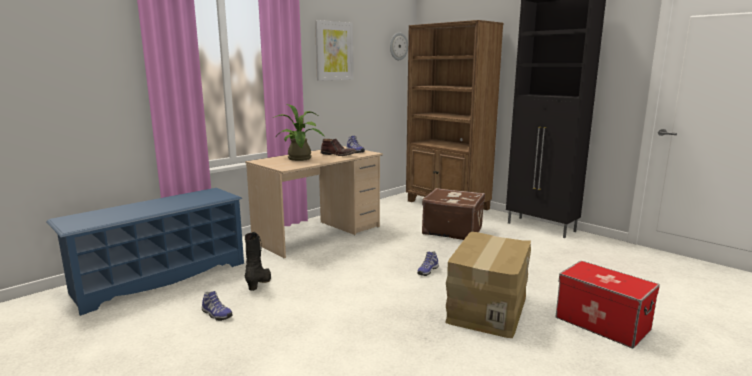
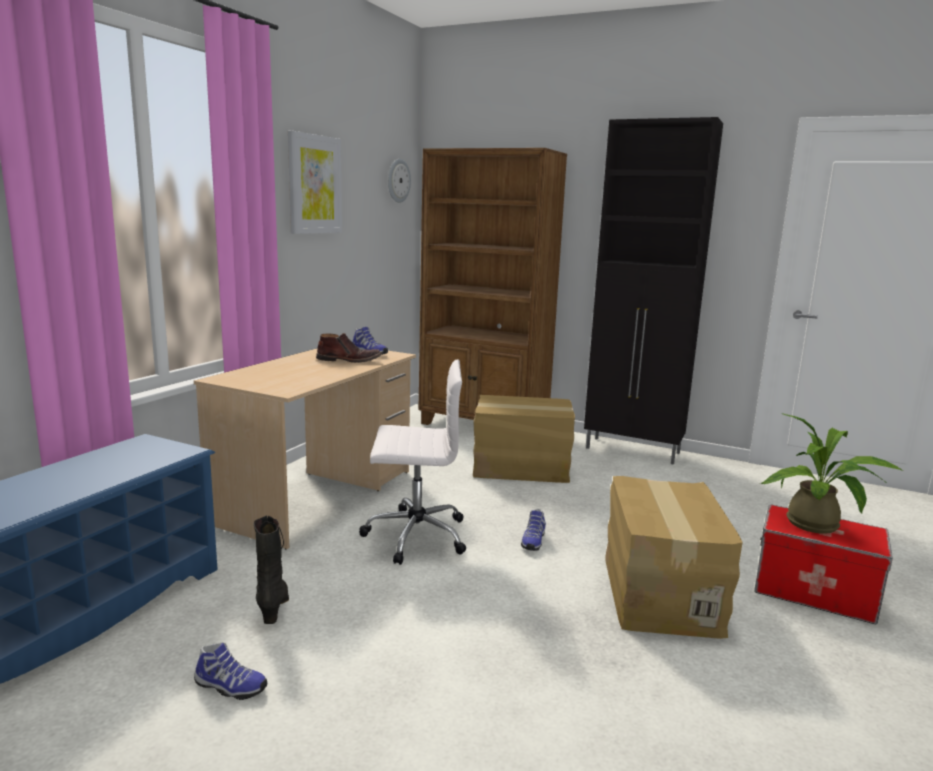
camera: 20 degrees left, 0 degrees up
potted plant [273,104,325,161] -> potted plant moved to [760,413,903,534]
brown suitcase [422,188,485,240] -> cardboard box [473,395,575,483]
none -> white office chair [359,359,466,565]

